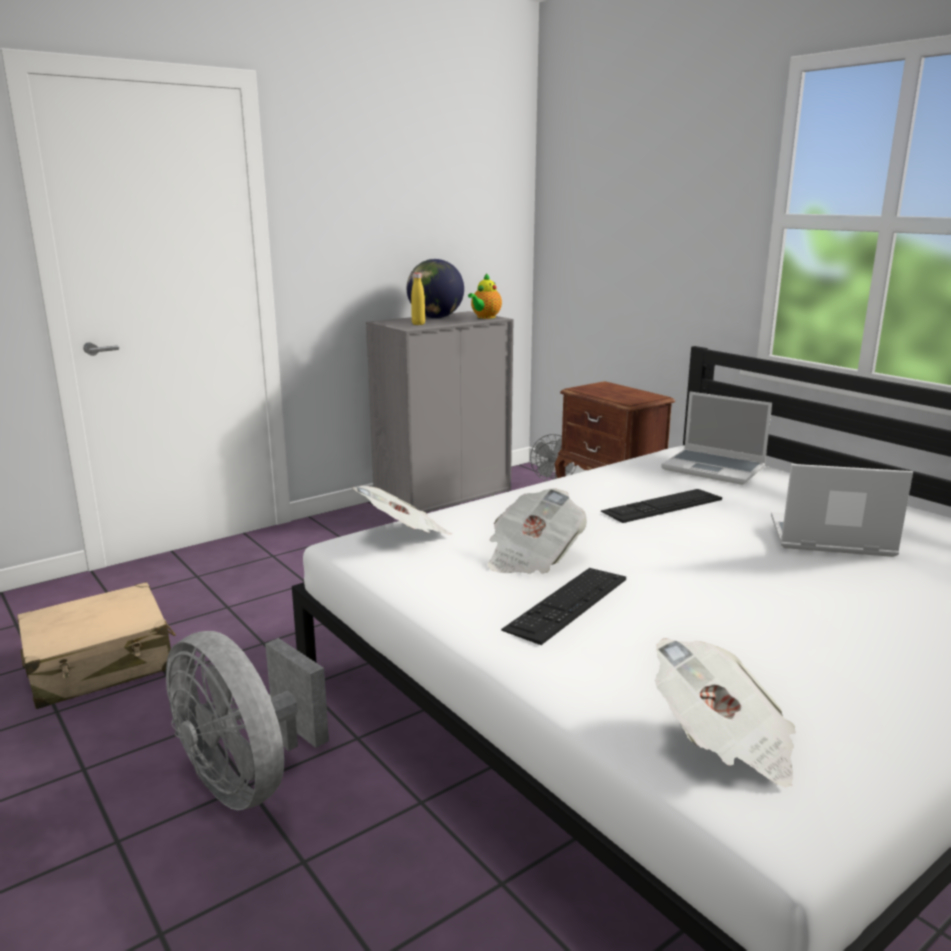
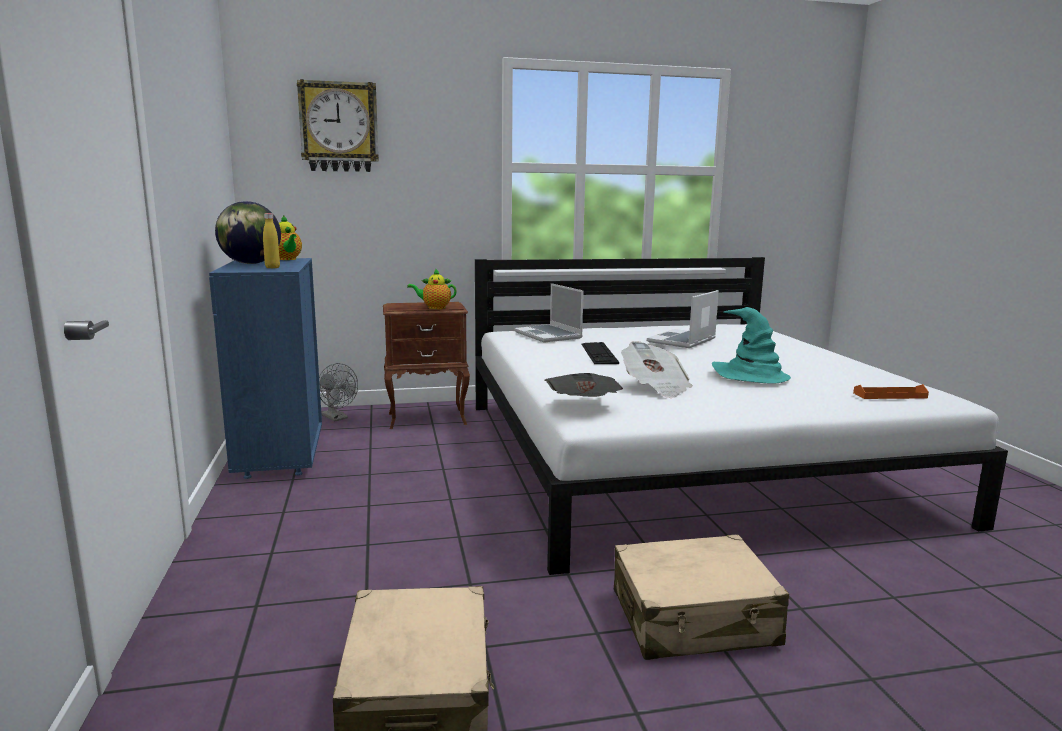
camera: 65 degrees left, 5 degrees down
grey fan [166,631,329,810] -> beige suitcase [614,535,789,660]
grey cabinet [366,311,513,513] -> blue cabinet [209,258,322,479]
keyboard [501,568,626,645] -> none
newspaper [655,638,796,787] -> orange tray [853,384,929,399]
laptop [661,392,772,485] -> laptop turned 90 degrees clockwise [514,283,584,343]
none -> wall clock [297,79,379,172]
none -> teapot [407,268,457,309]
none -> turquoise hat [712,307,791,384]

